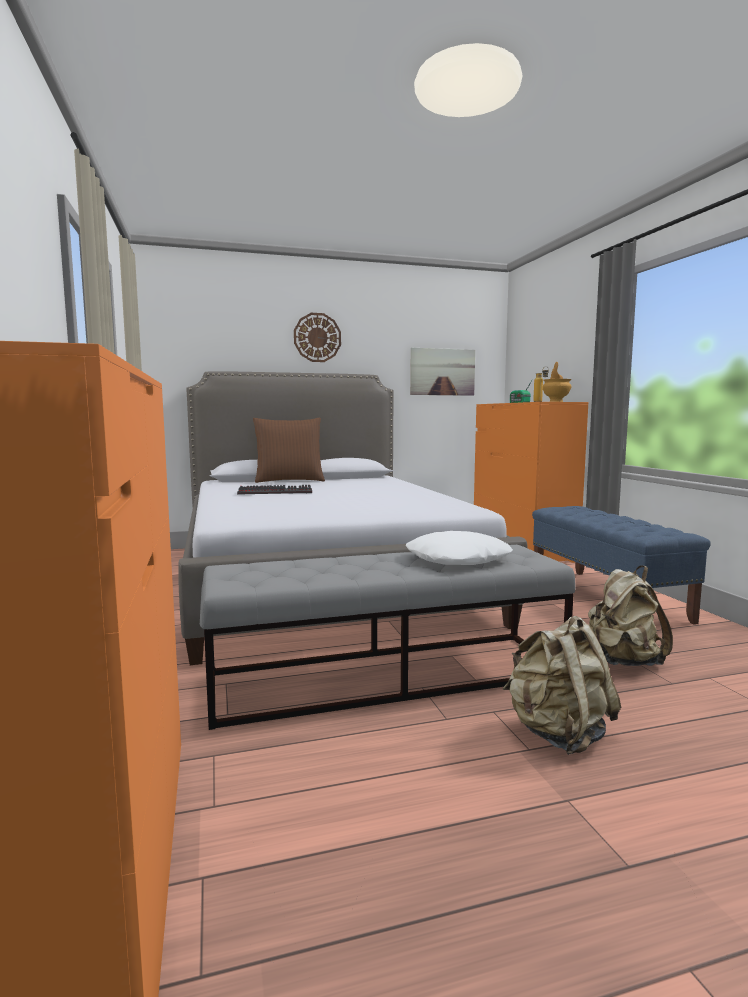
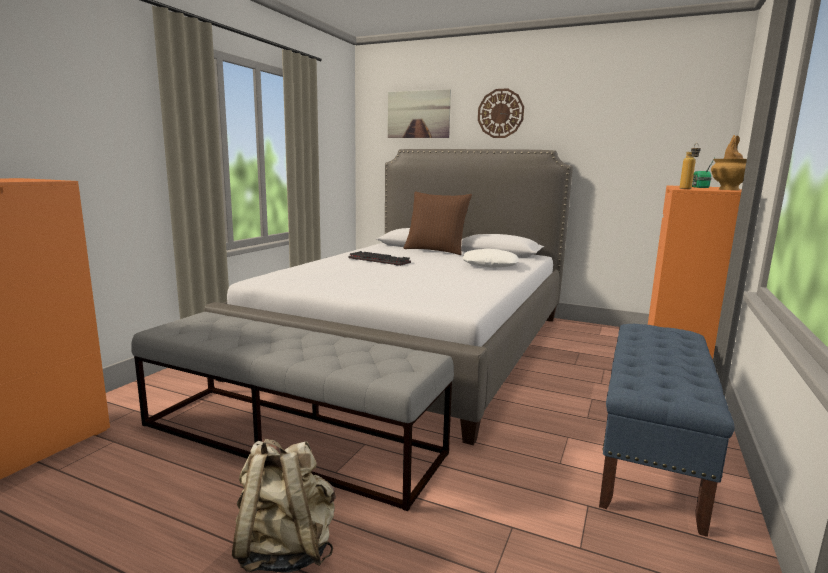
camera: 40 degrees right, 5 degrees up
white pillow [406,531,513,565] -> white pillow moved to [463,249,519,268]
picture [410,348,475,396] -> picture moved to [388,89,451,138]
beige backpack [588,566,673,666] -> none

